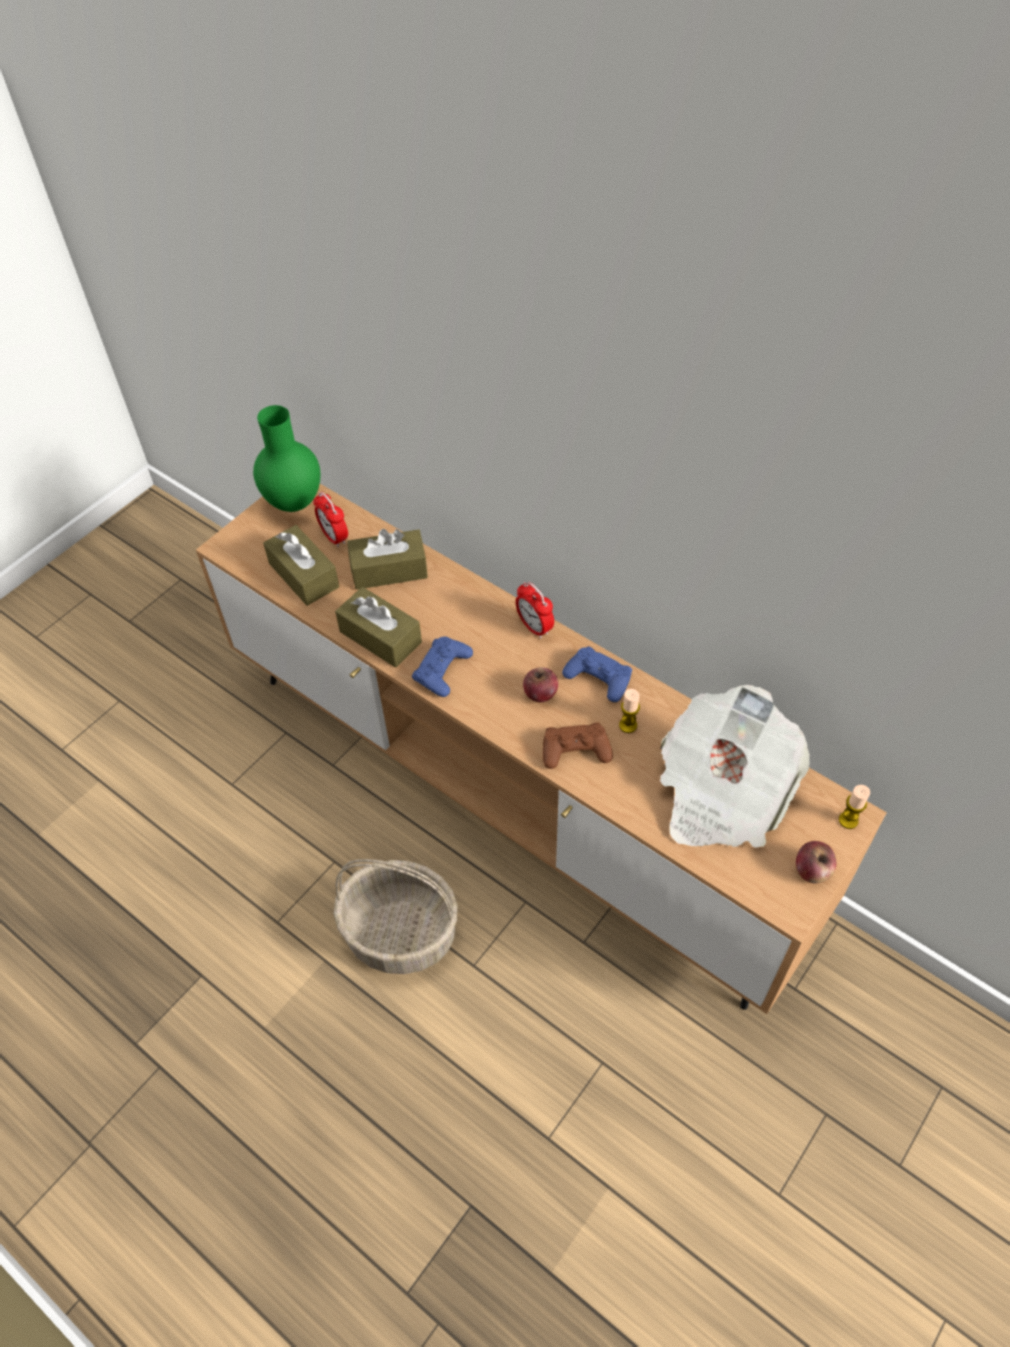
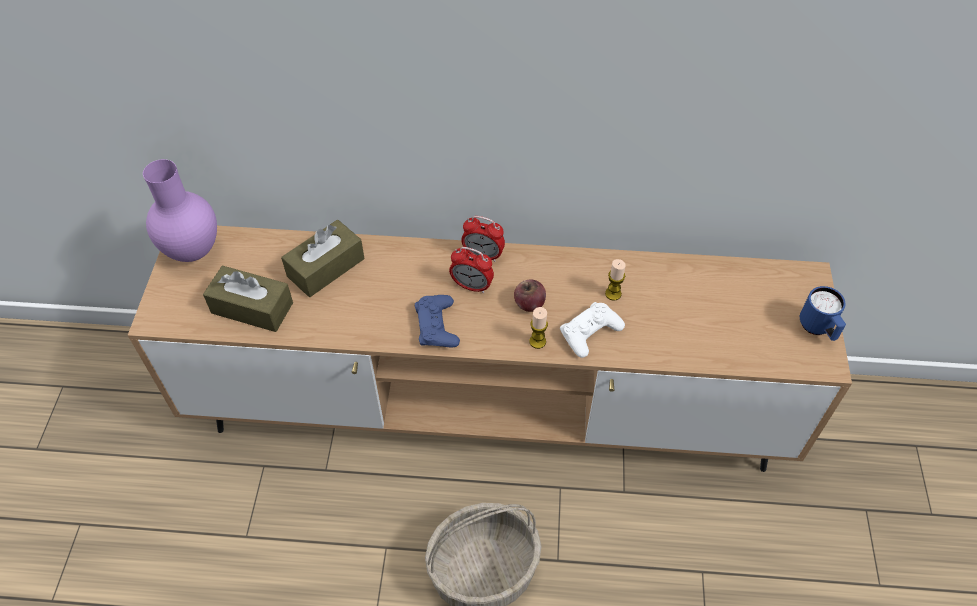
camera: 35 degrees left, 0 degrees up
green vase [253,405,321,512] -> purple vase [143,159,217,262]
alarm clock [313,492,348,547] -> alarm clock moved to [449,247,494,293]
brown tissue box [335,587,422,668] -> none
brown game controller [543,723,613,769] -> white game controller [560,302,625,358]
blue game controller [562,646,632,702] -> none
newspaper [660,685,810,848] -> none
apple [796,841,837,884] -> blue mug [800,286,846,341]
candle [839,785,870,829] -> candle moved to [529,307,548,349]

